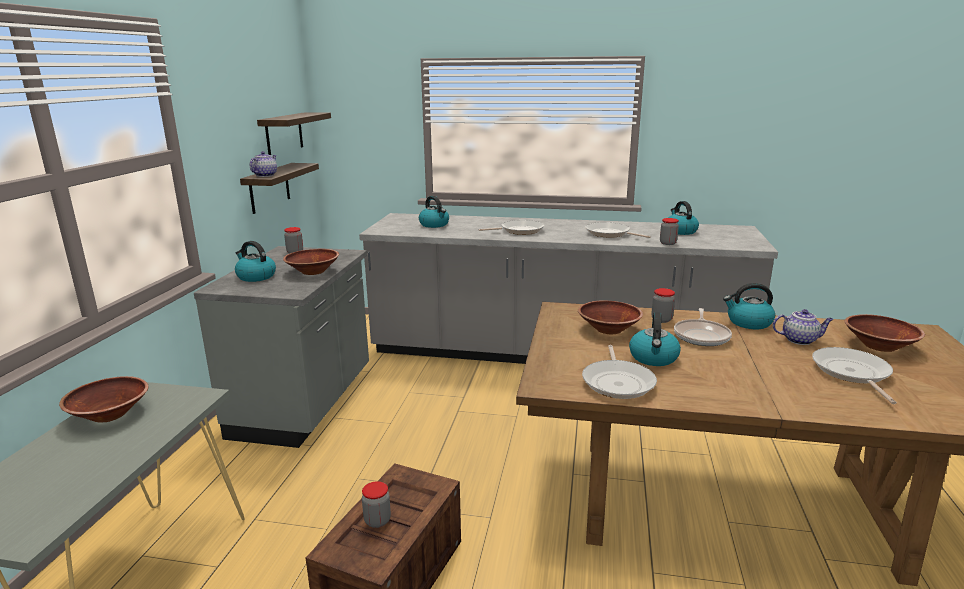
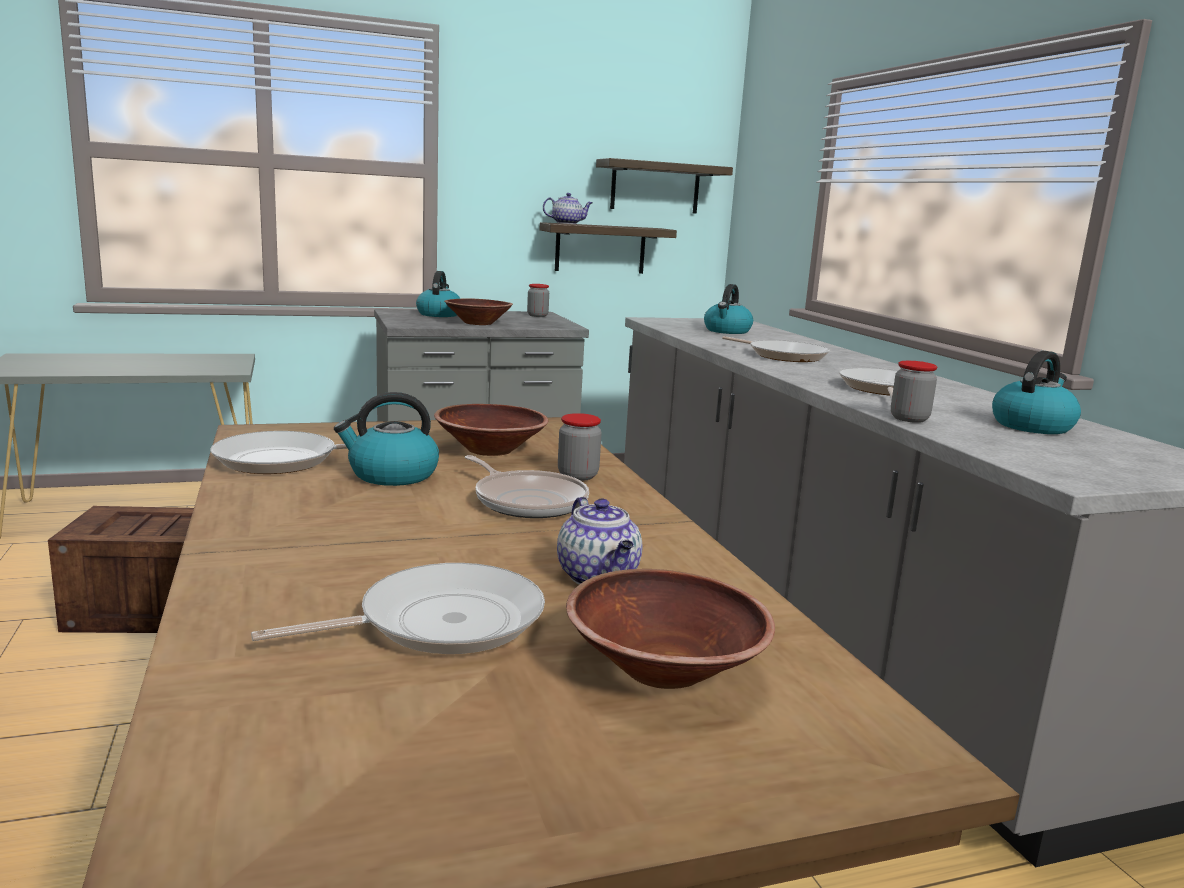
camera: 60 degrees right, 5 degrees down
brown bowl [59,376,148,423] -> none
jar [362,481,391,528] -> none
frying pan [674,308,732,346] -> frying pan turned 120 degrees counterclockwise [465,455,589,518]
kettle [723,283,775,329] -> none

